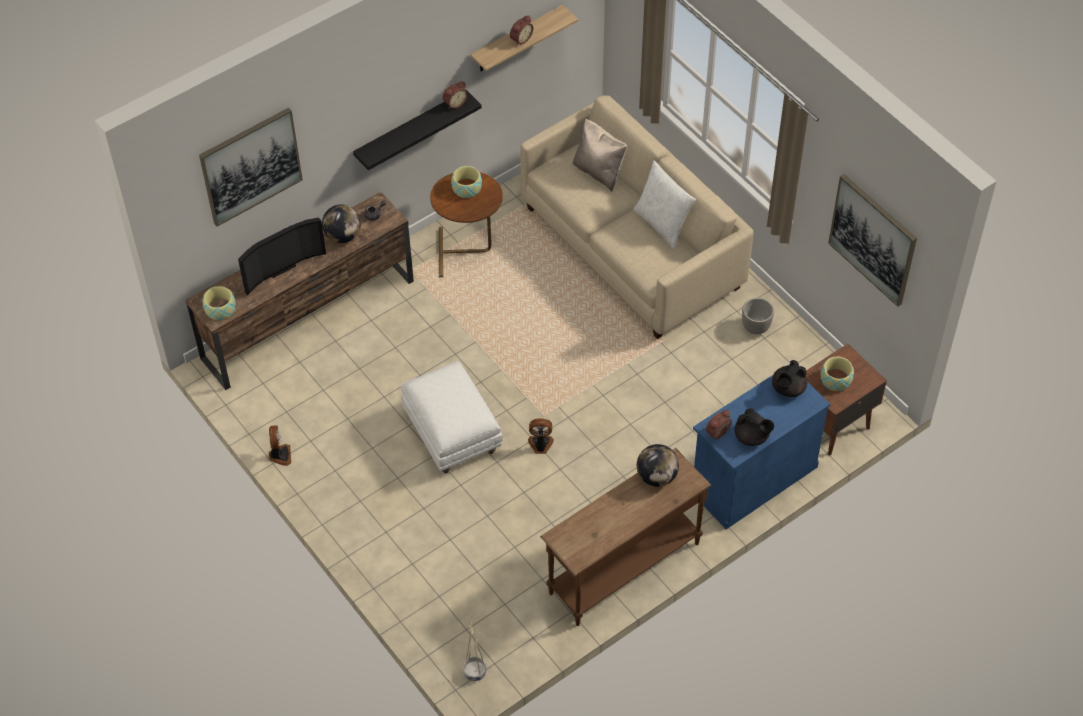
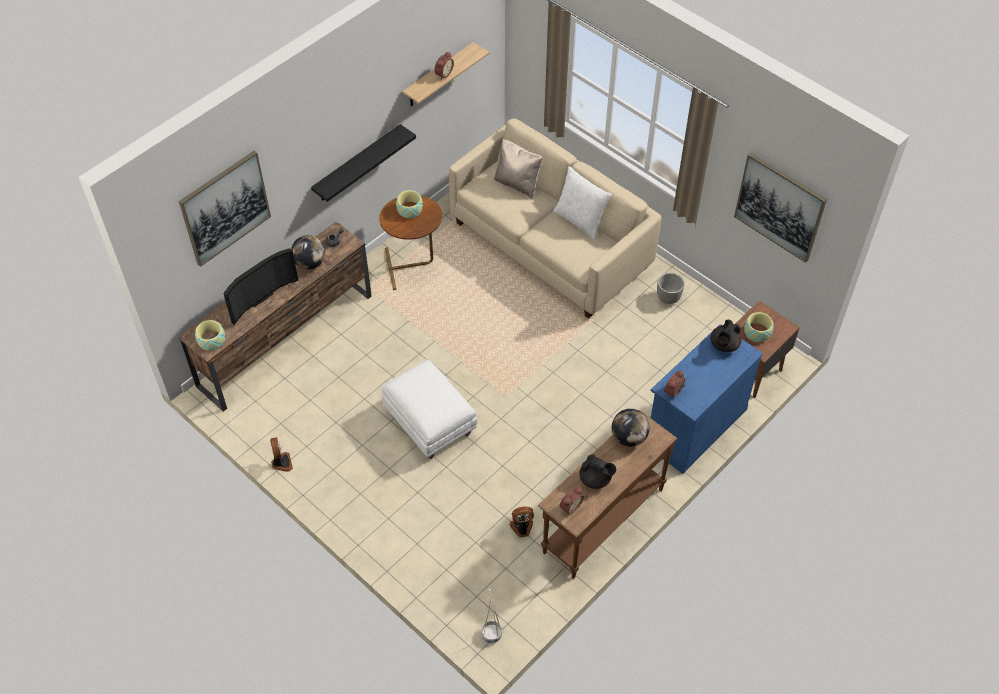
camera: 10 degrees left, 0 degrees up
alarm clock [443,81,468,109] -> alarm clock moved to [560,487,584,514]
fan [528,418,554,454] -> fan moved to [509,507,534,537]
black teapot [735,408,774,446] -> black teapot moved to [580,454,616,489]

